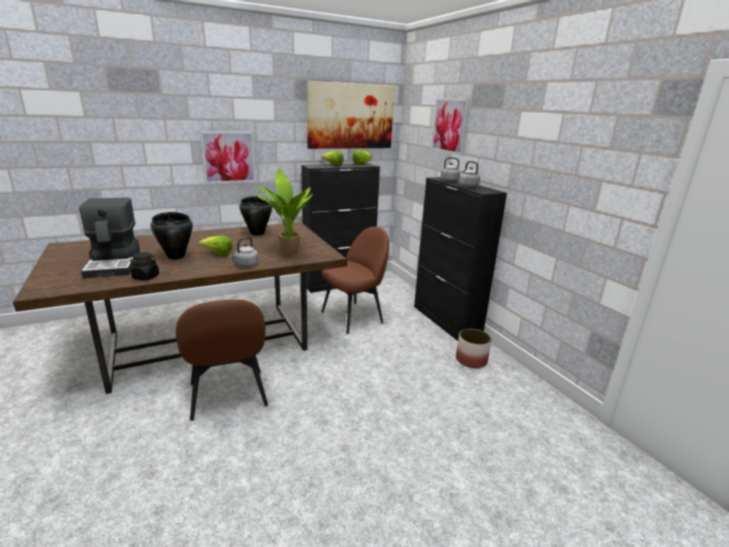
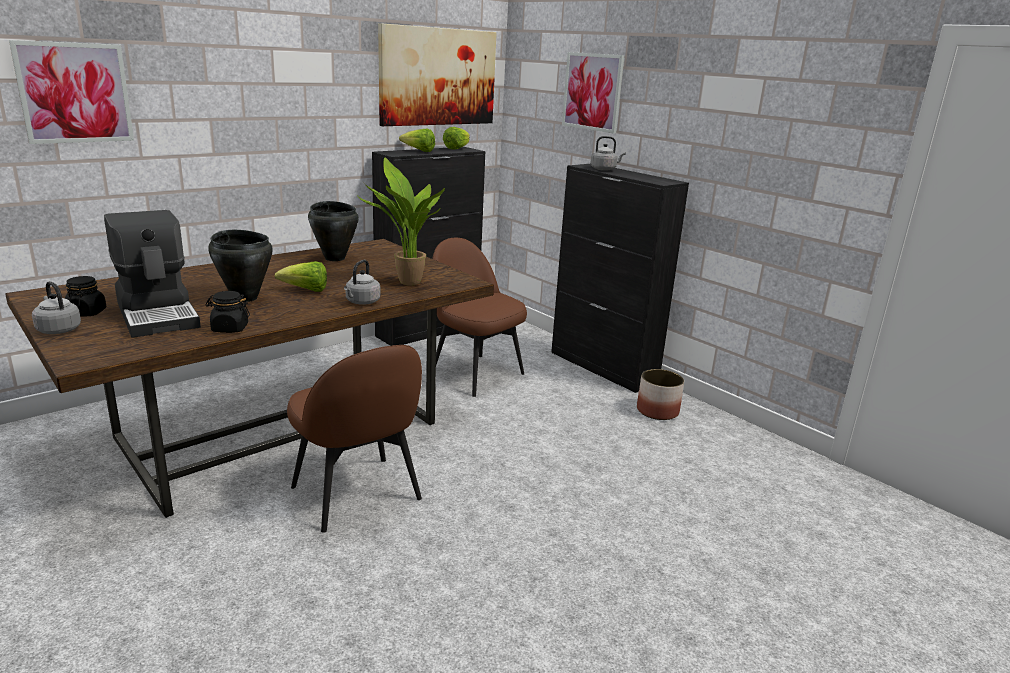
camera: 15 degrees left, 0 degrees up
picture [200,131,256,184] -> picture moved to [9,40,134,144]
brown chair [321,227,389,334] -> brown chair turned 90 degrees counterclockwise [432,238,527,397]
grey kettle [459,161,480,188] -> grey kettle moved to [32,281,81,334]
none -> black jar [65,276,106,317]

